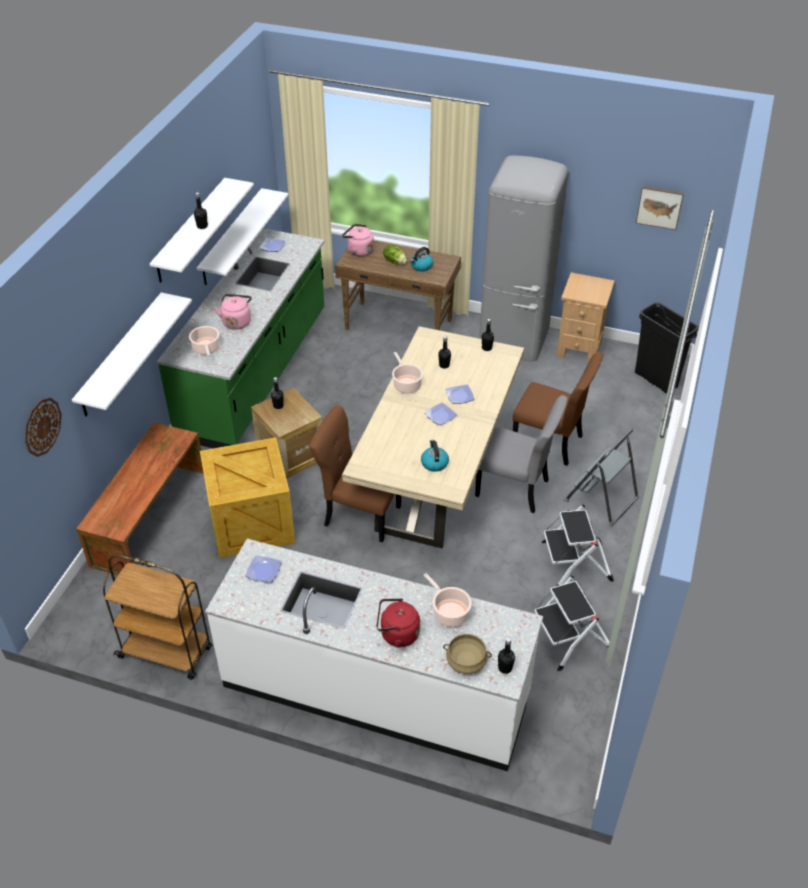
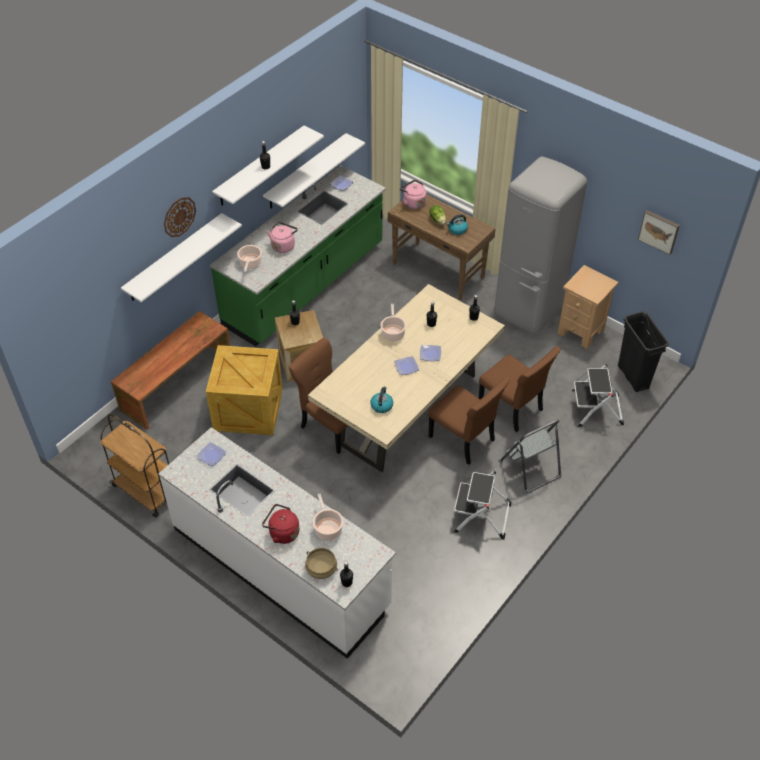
camera: 20 degrees right, 5 degrees up
wall clock [25,398,61,457] -> wall clock moved to [164,197,196,237]
grey chair [475,395,568,513] -> brown chair [428,377,510,465]
step ladder [535,575,615,671] -> step ladder moved to [572,364,624,427]

